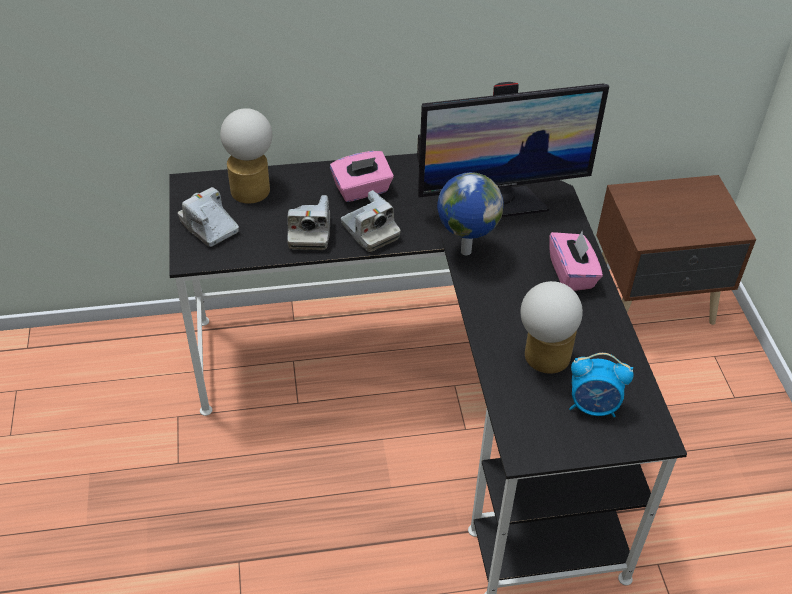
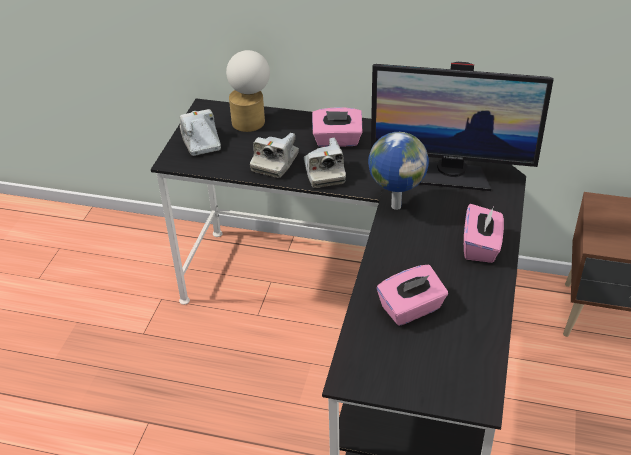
camera: 25 degrees right, 5 degrees down
table lamp [520,281,583,374] -> pink tissue box [377,265,448,326]
alarm clock [569,353,634,417] -> none

